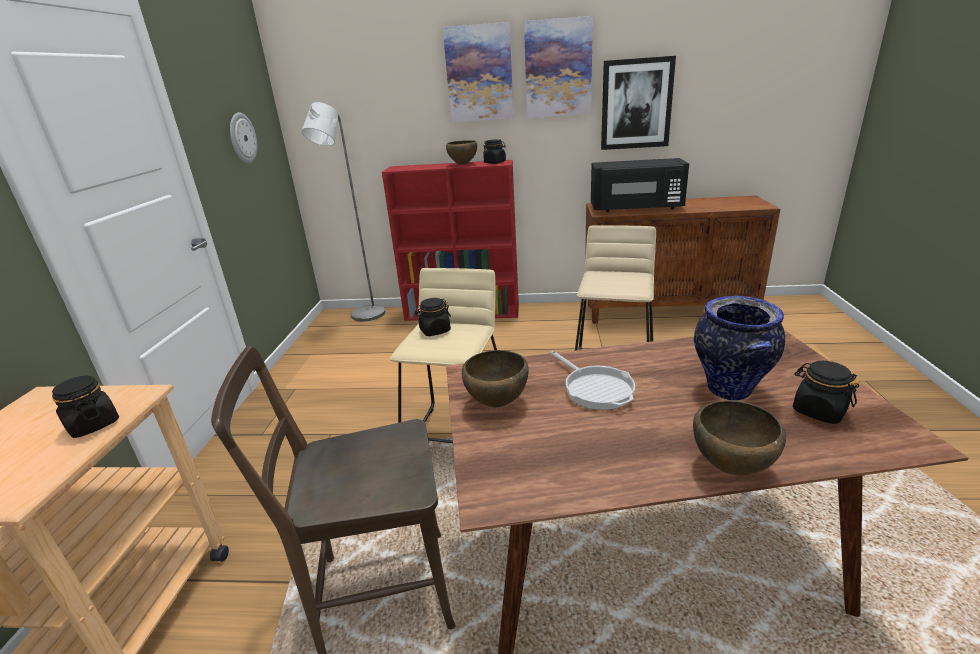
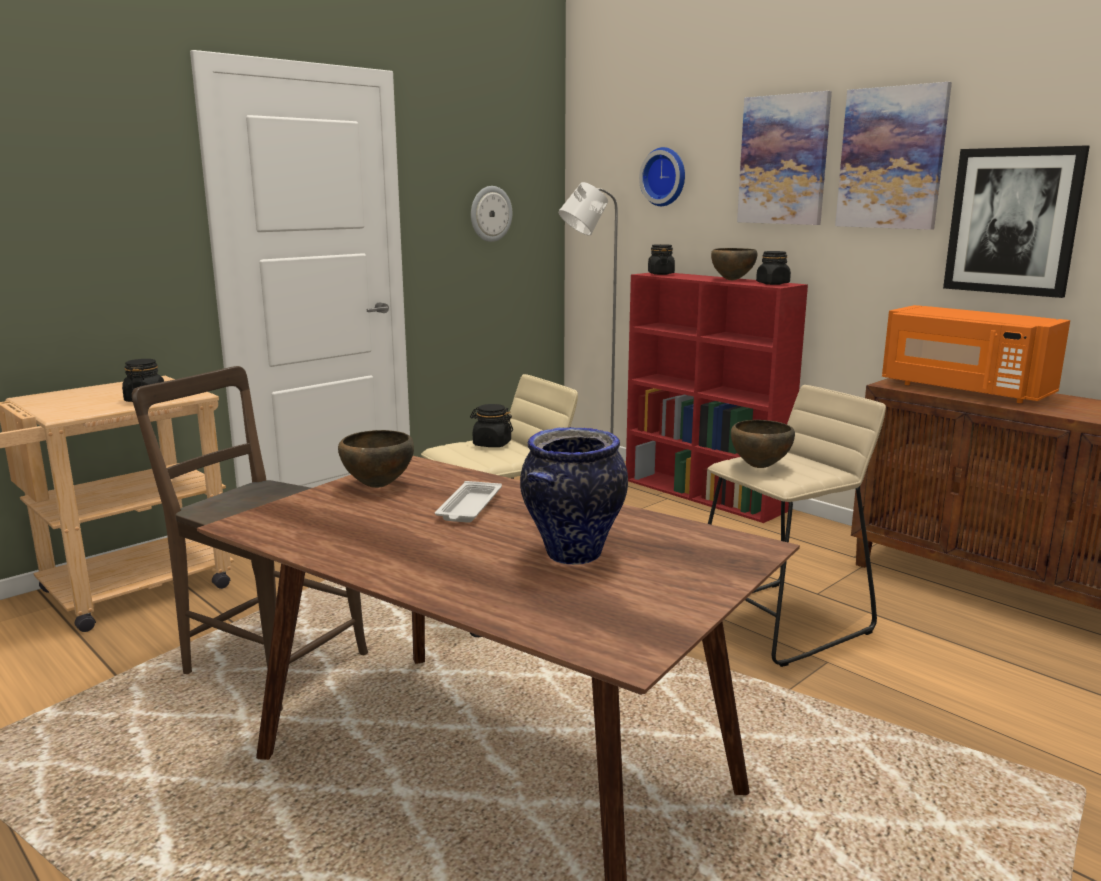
camera: 40 degrees right, 10 degrees down
frying pan [550,351,635,410] -> white tray [435,481,502,523]
black microwave [591,158,689,212] -> orange microwave [882,305,1070,403]
brown bowl [693,400,786,475] -> brown bowl moved to [731,420,795,468]
black jar [793,361,859,424] -> black jar moved to [648,244,675,275]
none -> wall clock [639,147,685,206]

